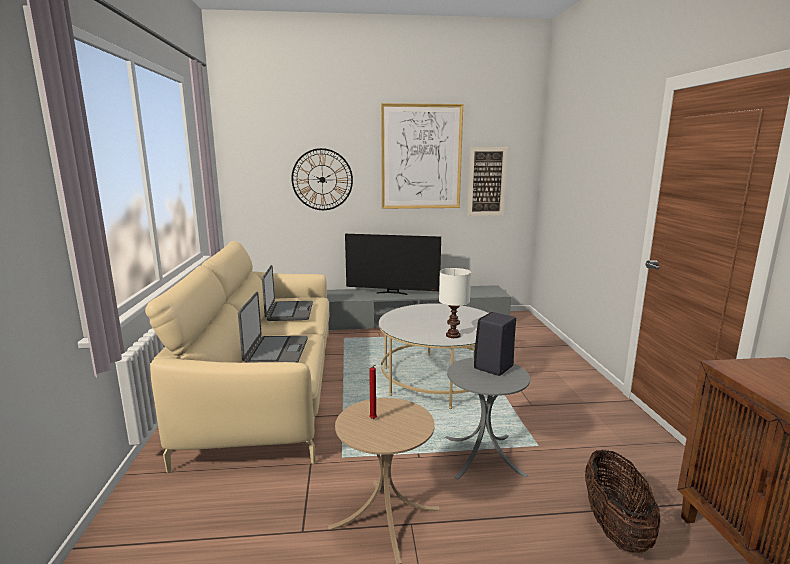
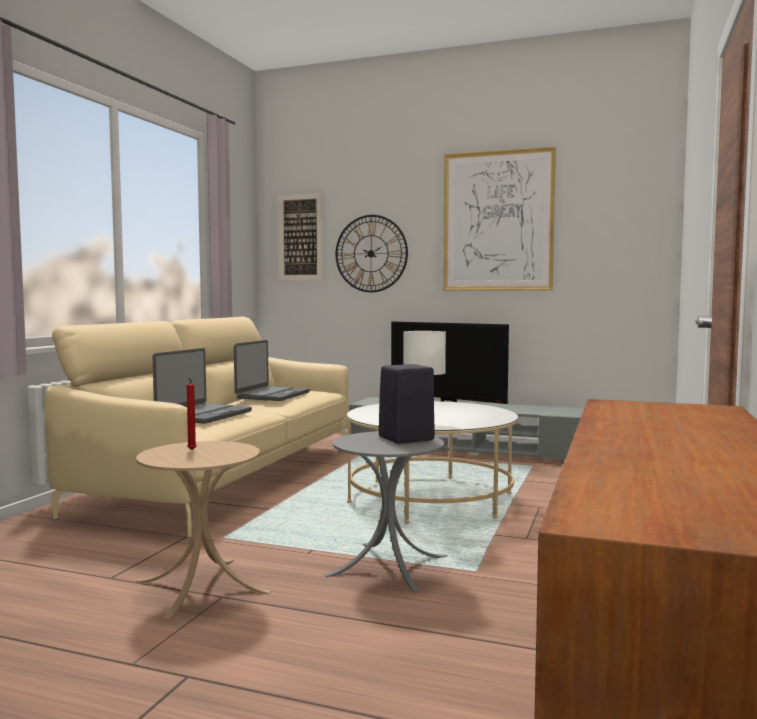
camera: 25 degrees right, 10 degrees down
picture [468,147,508,216] -> picture moved to [278,193,322,280]
basket [585,449,660,554] -> none

